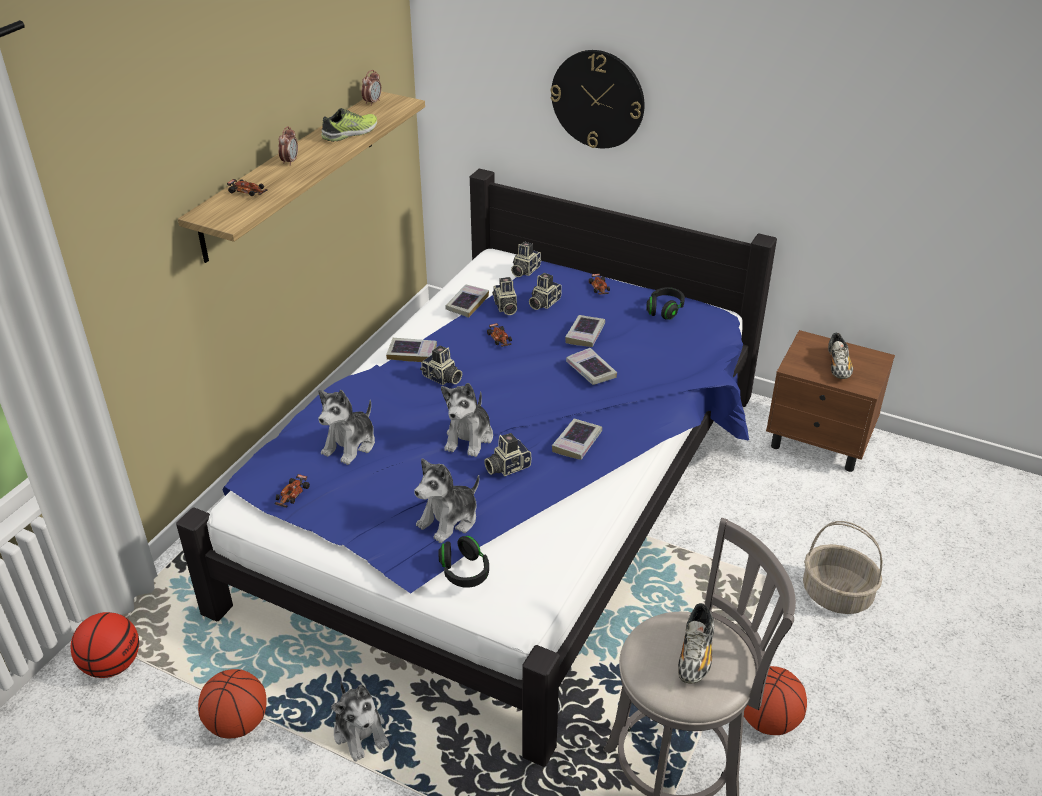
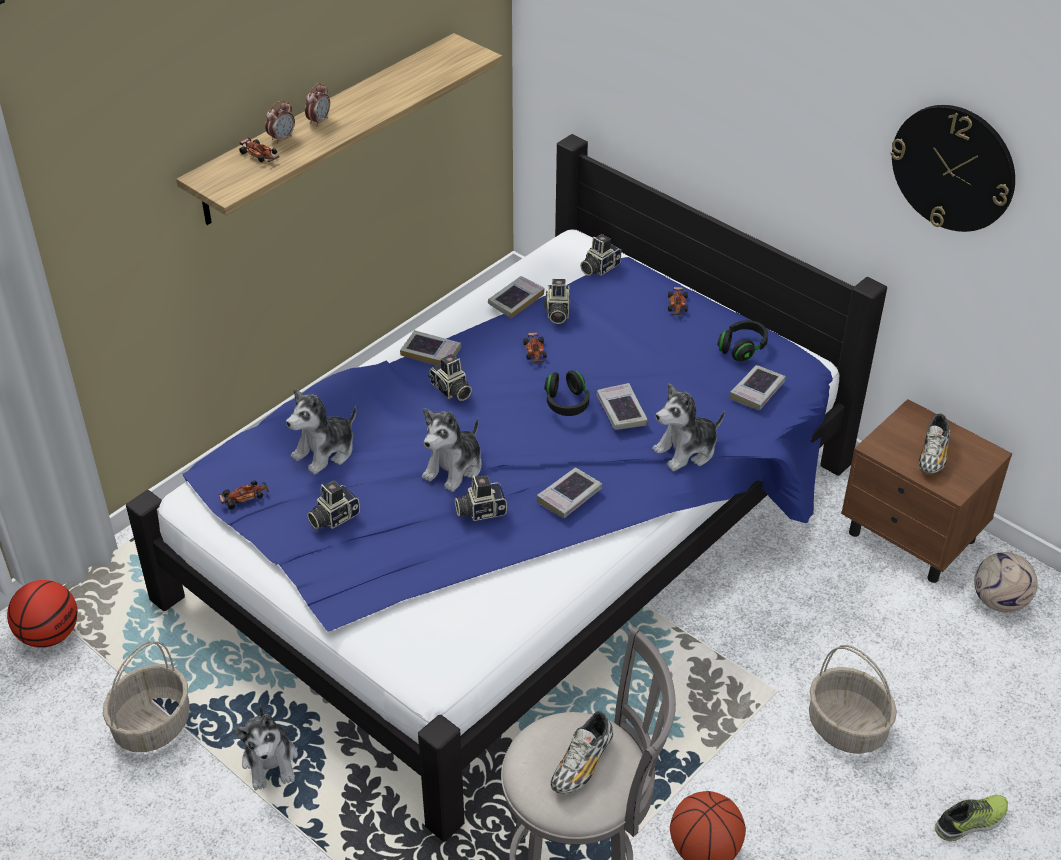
camera: 15 degrees right, 5 degrees up
basketball [198,669,267,738] -> basket [103,641,190,752]
toy car [274,474,310,508] -> toy car turned 150 degrees counterclockwise [219,480,269,509]
shoe [321,108,377,142] -> shoe moved to [935,795,1008,841]
alarm clock [361,70,381,106] -> alarm clock moved to [265,100,295,144]
plush toy [414,458,479,543] -> plush toy moved to [652,384,725,471]
black headphones [439,536,489,588] -> black headphones moved to [545,370,589,416]
camera [529,273,562,310] -> camera moved to [307,481,360,529]
wall clock [551,50,644,148] -> wall clock moved to [891,105,1015,232]
book [565,315,605,347] -> book moved to [730,365,786,410]
none -> football [974,552,1038,612]

